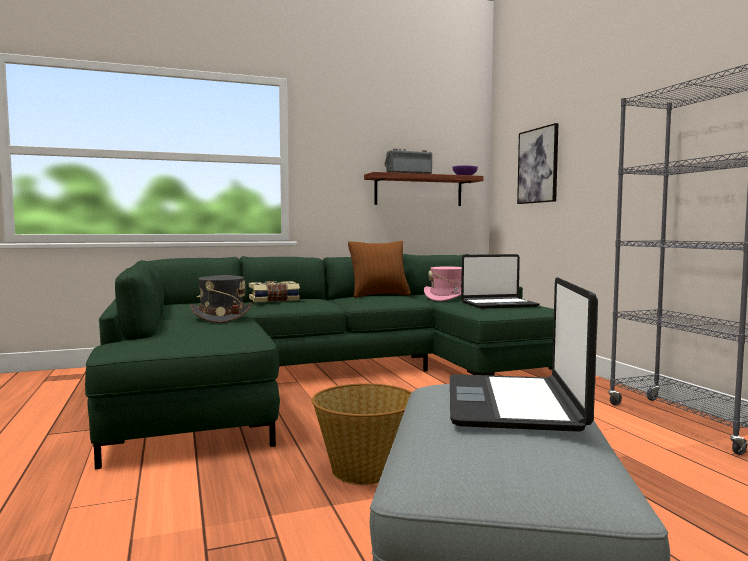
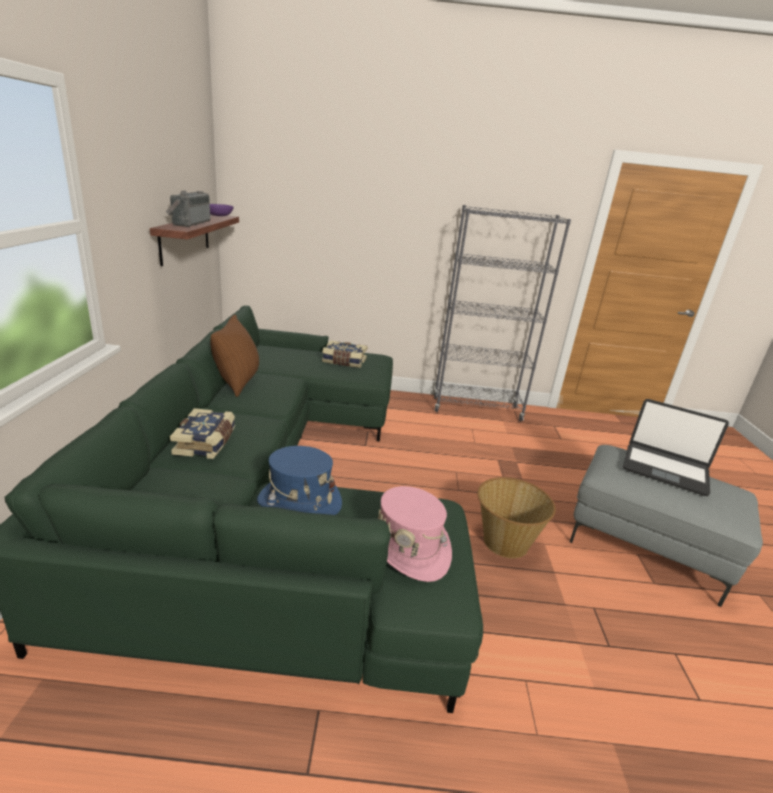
camera: 70 degrees left, 20 degrees up
grey hat [190,276,253,323] -> blue hat [257,446,342,515]
pink hat [424,266,462,301] -> pink hat moved to [378,486,452,582]
laptop [461,254,540,309] -> book [322,340,368,368]
picture [517,123,558,204] -> none

